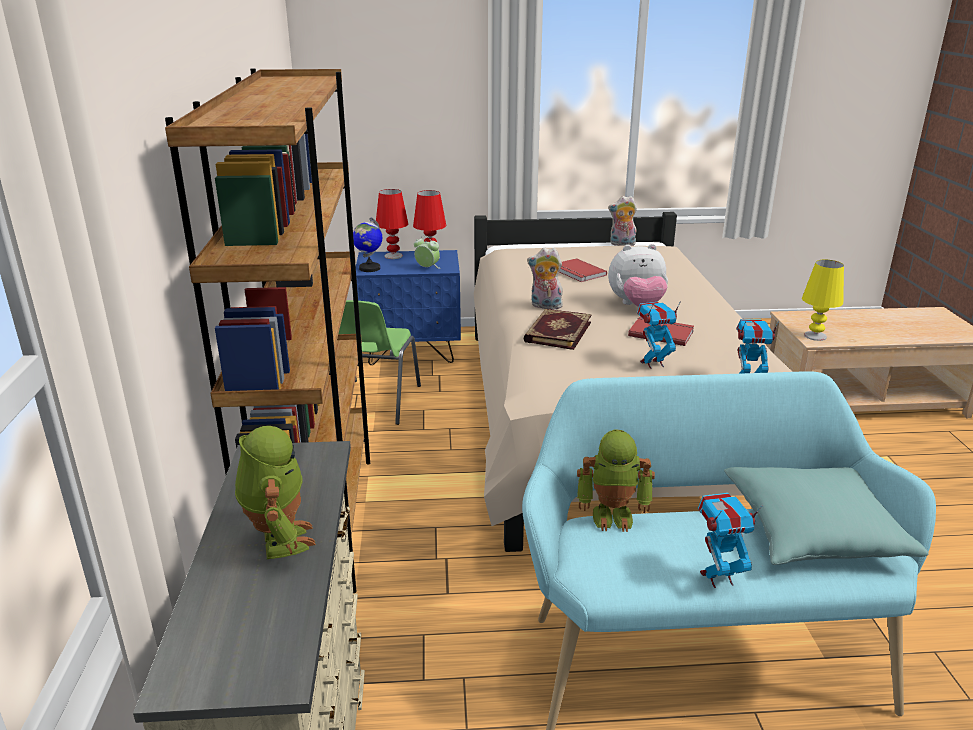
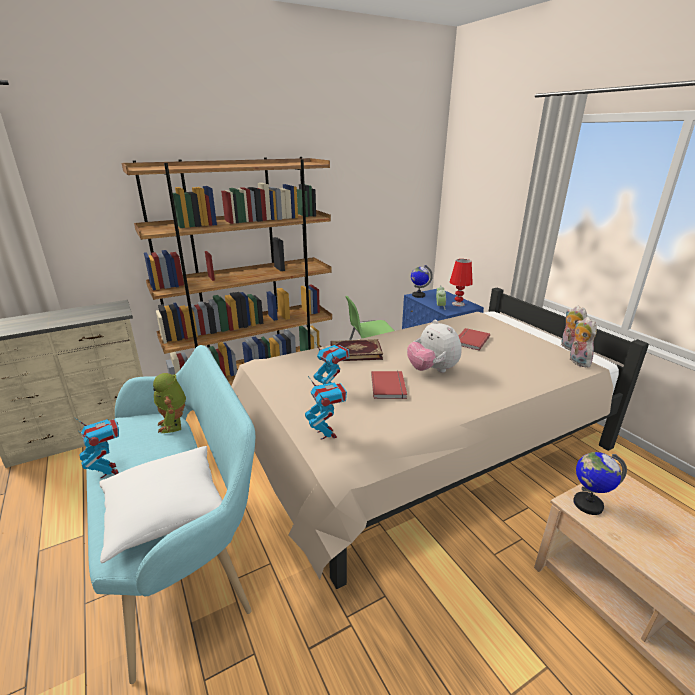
camera: 65 degrees right, 0 degrees up
toy robot [235,426,316,559] -> none
red table lamp [376,189,408,259] -> none
plush toy [527,247,563,309] -> plush toy moved to [570,317,597,367]
turquoise pillow [724,467,929,565] -> white pillow [99,446,223,563]
yellow table lamp [802,260,844,341] -> globe [573,452,627,515]

